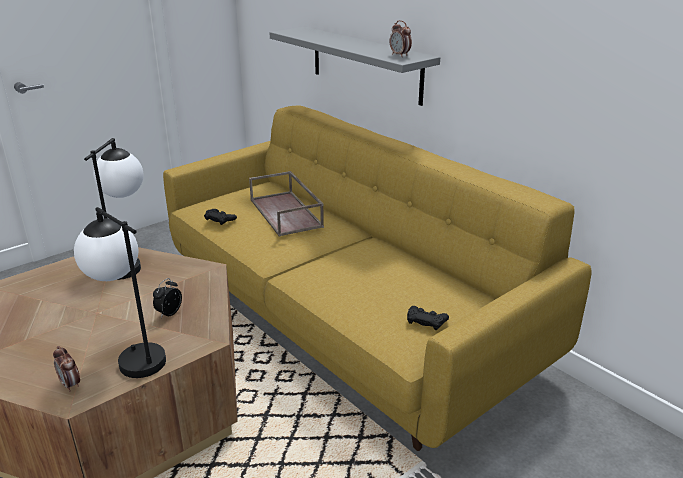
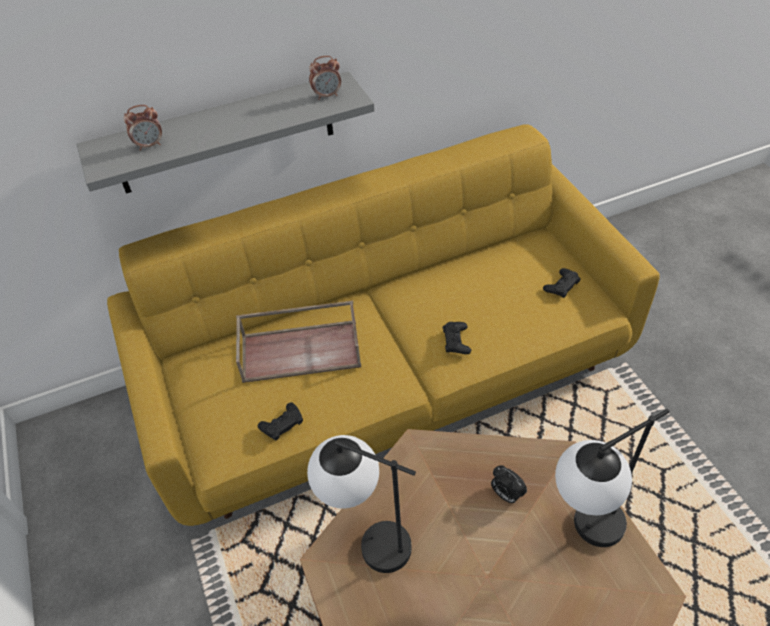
camera: 70 degrees left, 20 degrees up
alarm clock [53,346,80,392] -> alarm clock moved to [124,105,162,151]
none -> black game controller [443,322,471,354]

